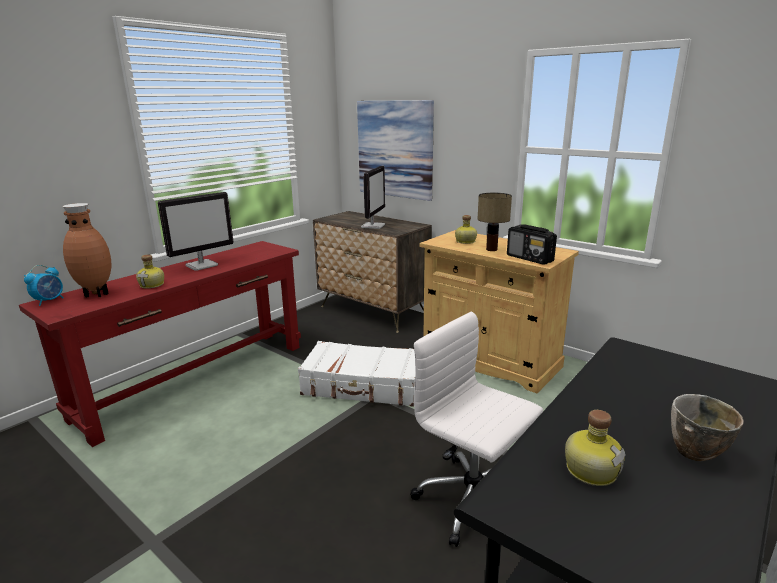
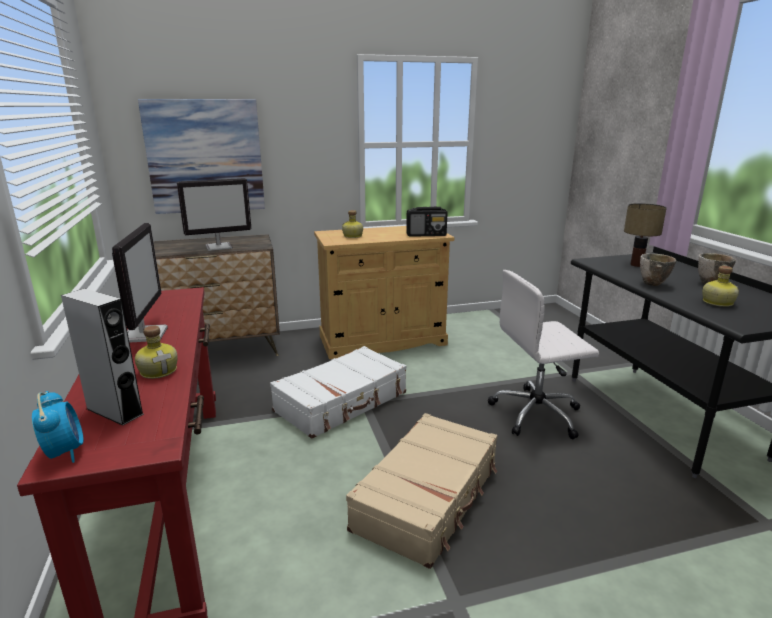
camera: 55 degrees left, 0 degrees up
brown vase [62,203,111,298] -> grey speaker [61,289,144,426]
monitor [361,166,385,229] -> monitor turned 105 degrees clockwise [177,178,251,251]
table lamp [478,193,512,251] -> table lamp moved to [624,203,667,267]
none -> beige suitcase [346,413,497,569]
none -> bowl [640,253,677,286]

